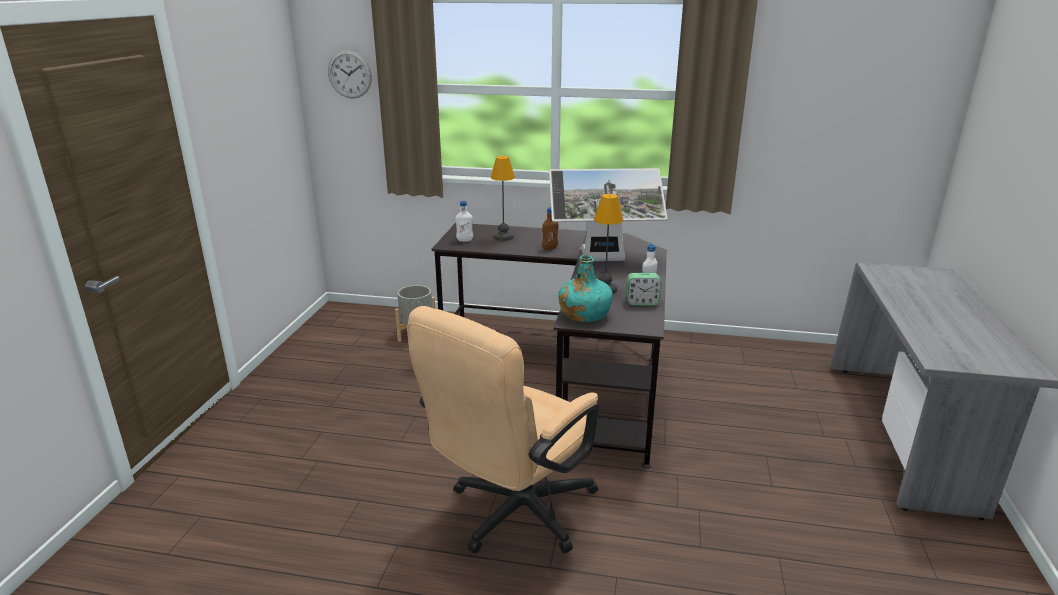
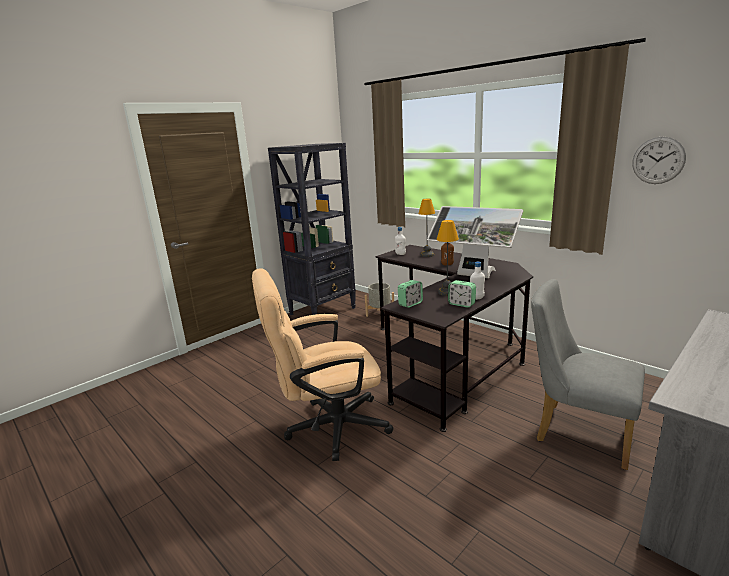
camera: 35 degrees right, 5 degrees down
wall clock [328,50,372,99] -> wall clock moved to [632,137,686,184]
turquoise bottle [558,255,613,322] -> alarm clock [398,280,423,308]
none -> black bookcase [268,143,356,315]
none -> grey chair [531,279,645,470]

